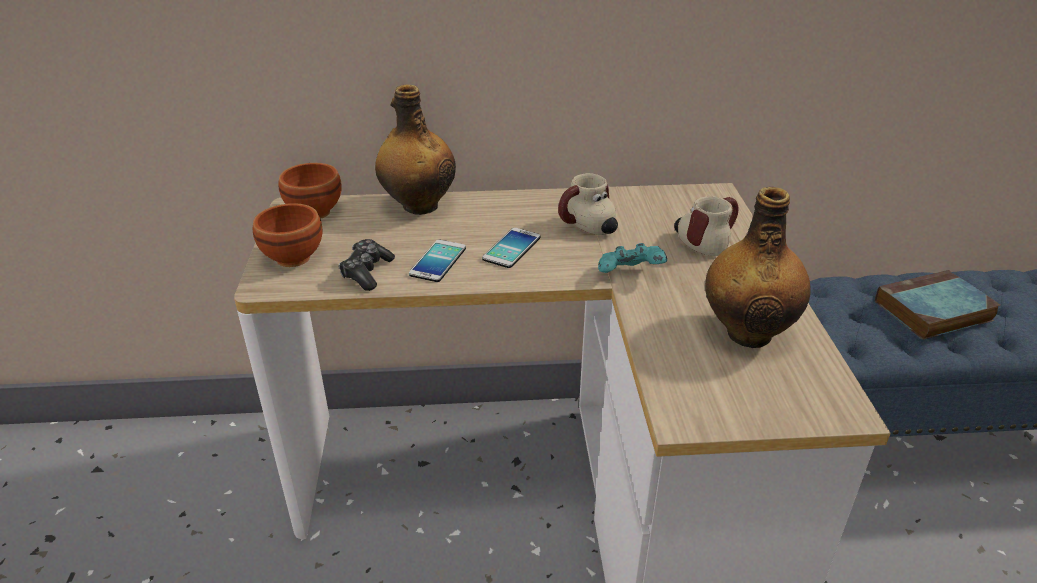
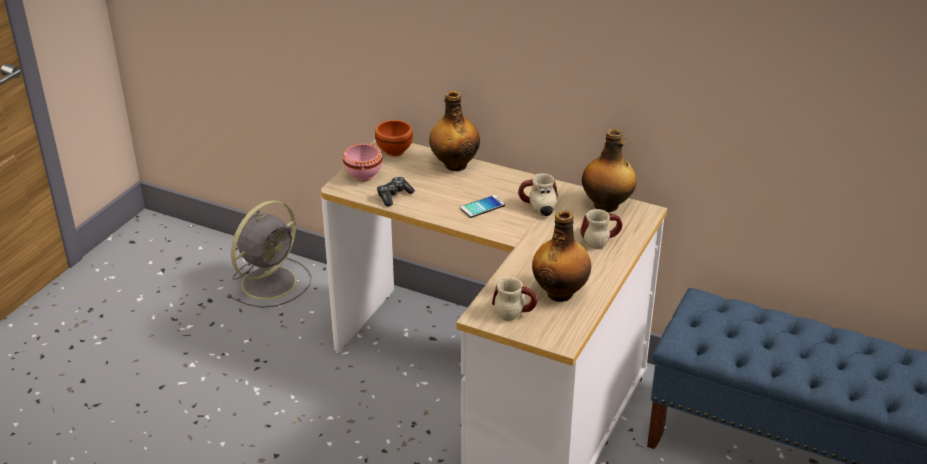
camera: 30 degrees right, 0 degrees up
brown bowl [253,203,323,267] -> pink bowl [343,143,383,181]
phone [409,240,466,282] -> none
turquoise game controller [598,243,667,273] -> none
book [875,270,1000,340] -> none
none -> grey fan [226,200,311,308]
none -> mug [492,277,537,321]
none -> bottle [582,129,636,212]

